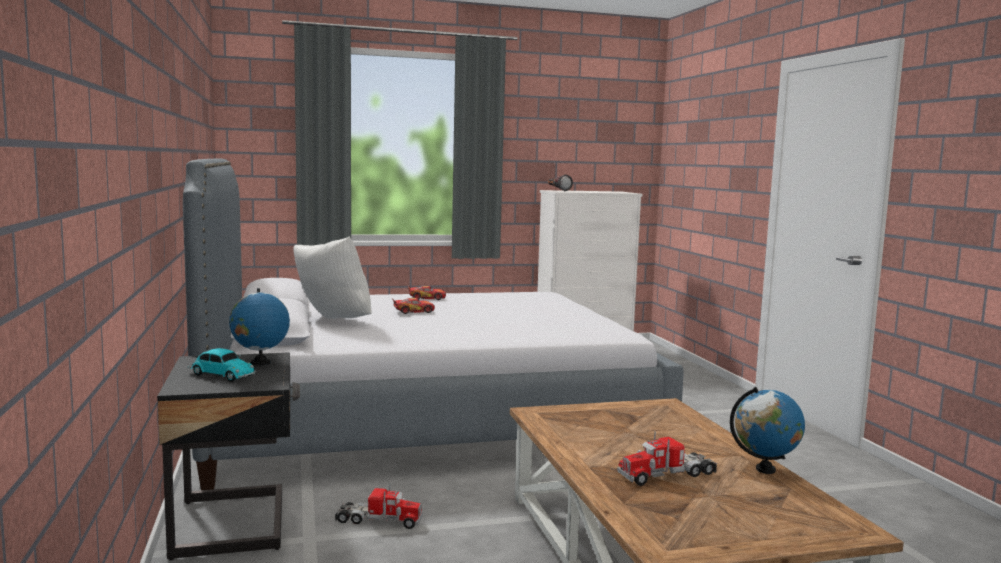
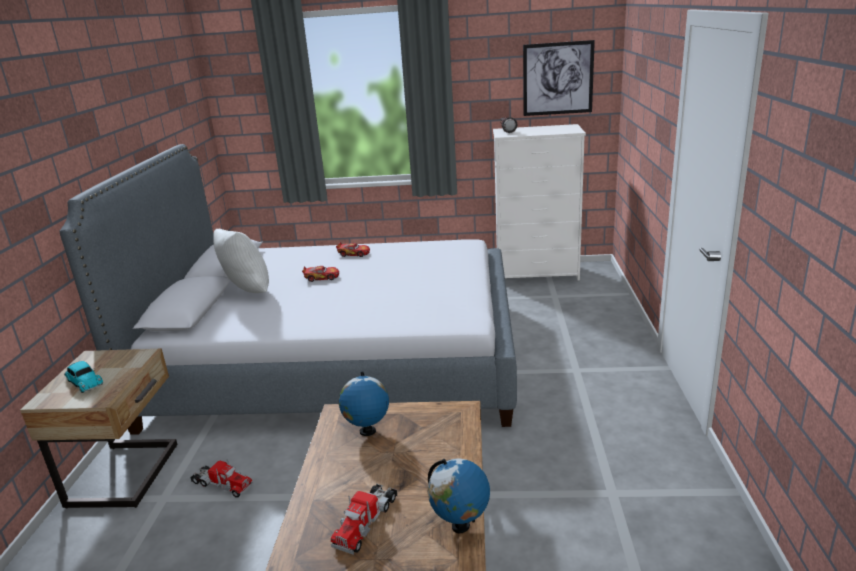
camera: 20 degrees right, 15 degrees up
black nightstand [157,352,300,560] -> beige nightstand [20,348,177,508]
globe [229,288,290,365] -> globe moved to [339,372,389,436]
toy truck [617,432,717,486] -> toy truck turned 60 degrees counterclockwise [331,484,397,555]
none -> picture [523,40,595,116]

